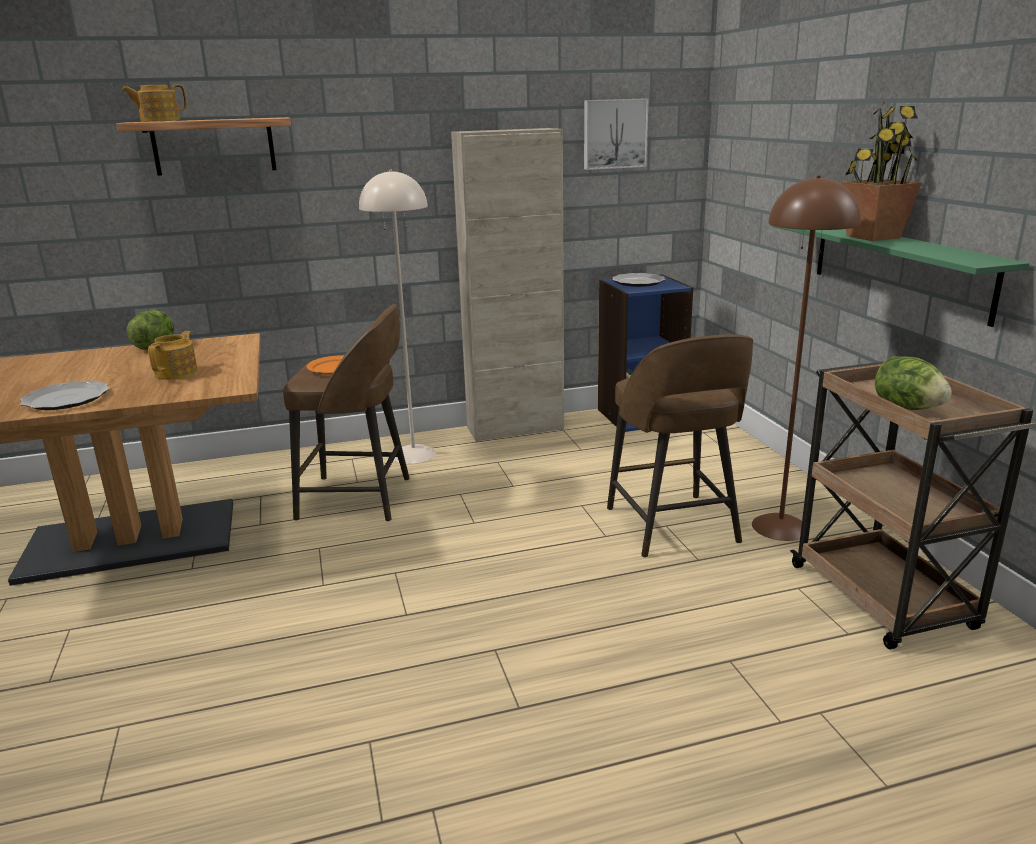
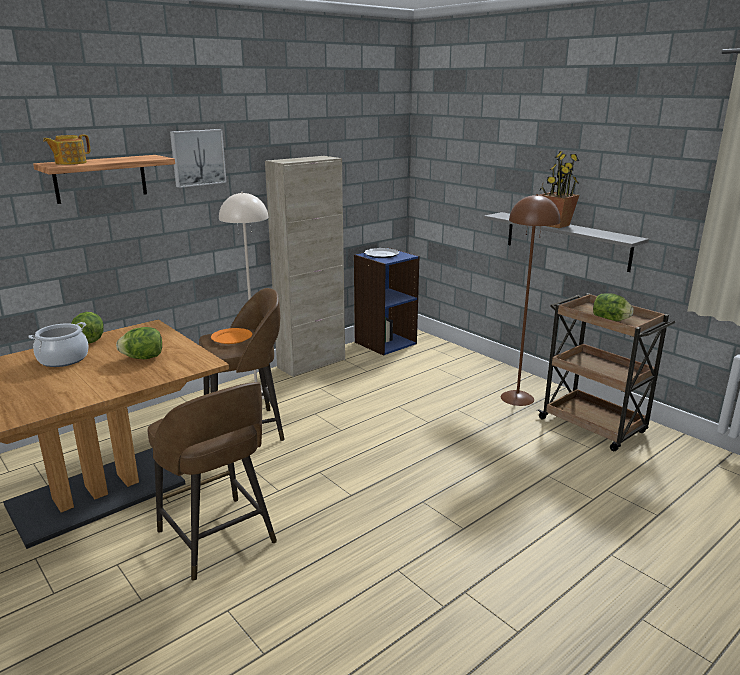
camera: 25 degrees left, 0 degrees up
plate [20,381,109,410] -> none
teapot [148,331,198,380] -> lettuce [116,327,162,359]
picture [584,98,649,170] -> picture moved to [170,129,227,188]
brown stool [607,334,753,558] -> brown stool moved to [148,382,277,581]
green shelf [771,225,1029,327] -> grey shelf [484,212,649,272]
none -> cooking pot [28,322,89,367]

